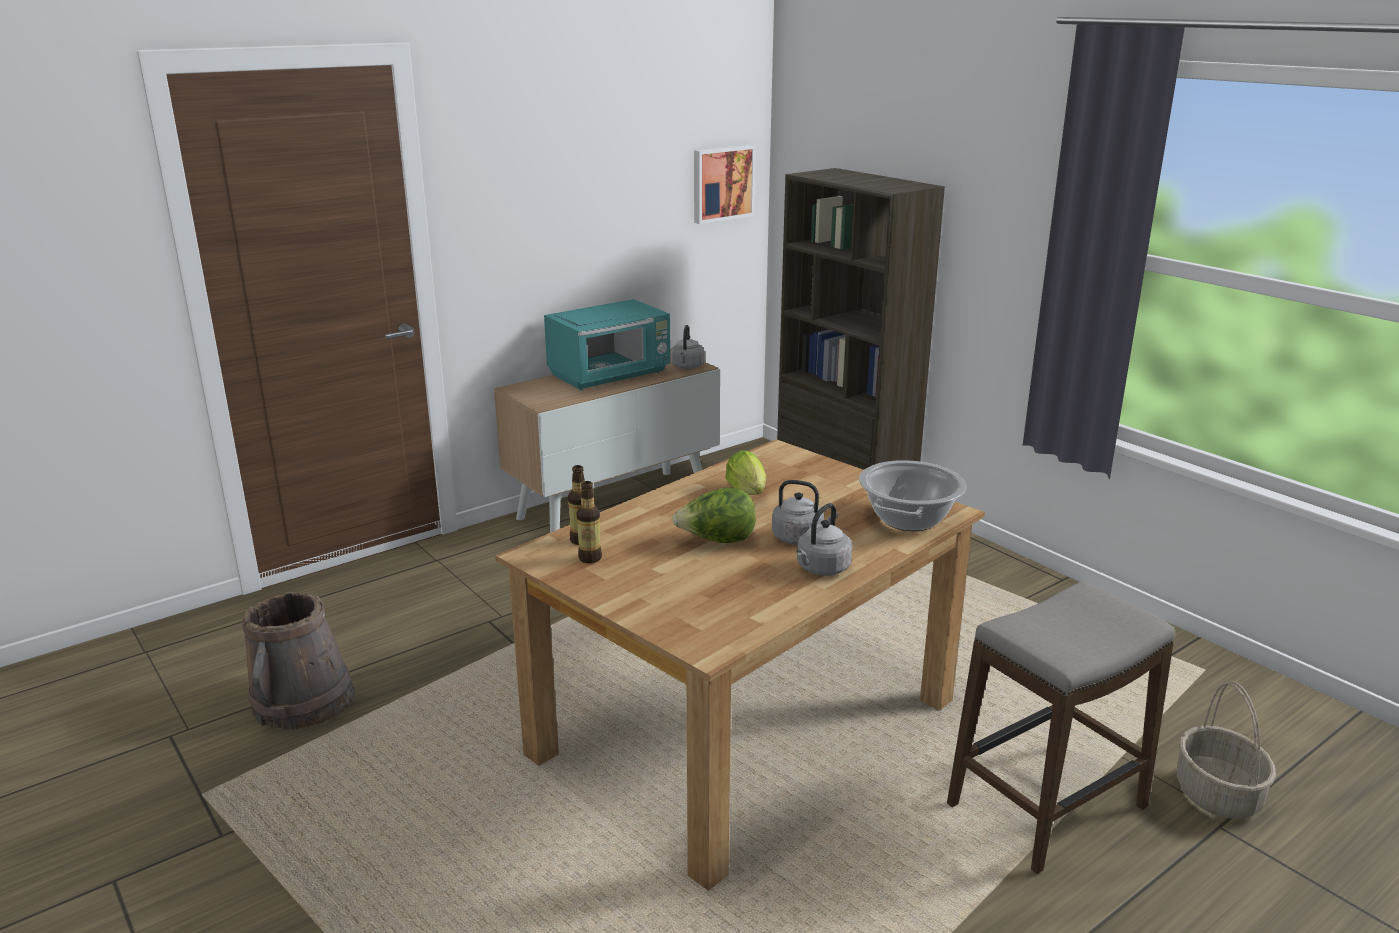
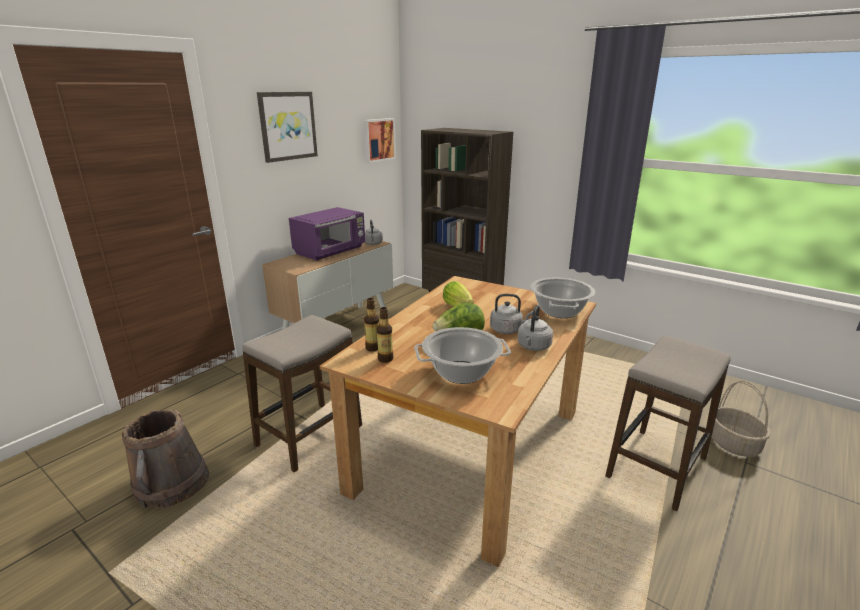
camera: 15 degrees left, 0 degrees up
turquoise microwave [544,299,670,390] -> purple microwave [289,207,365,261]
none -> stool [242,315,362,473]
none -> picture [257,92,318,163]
none -> cooking pot [415,327,511,384]

